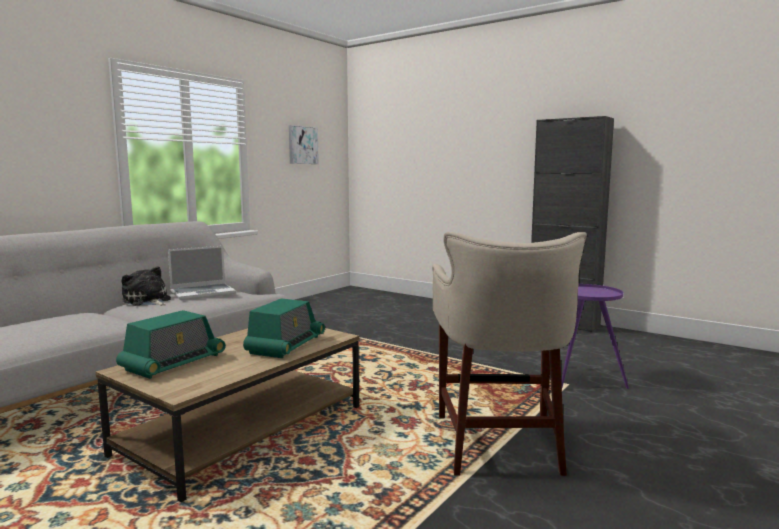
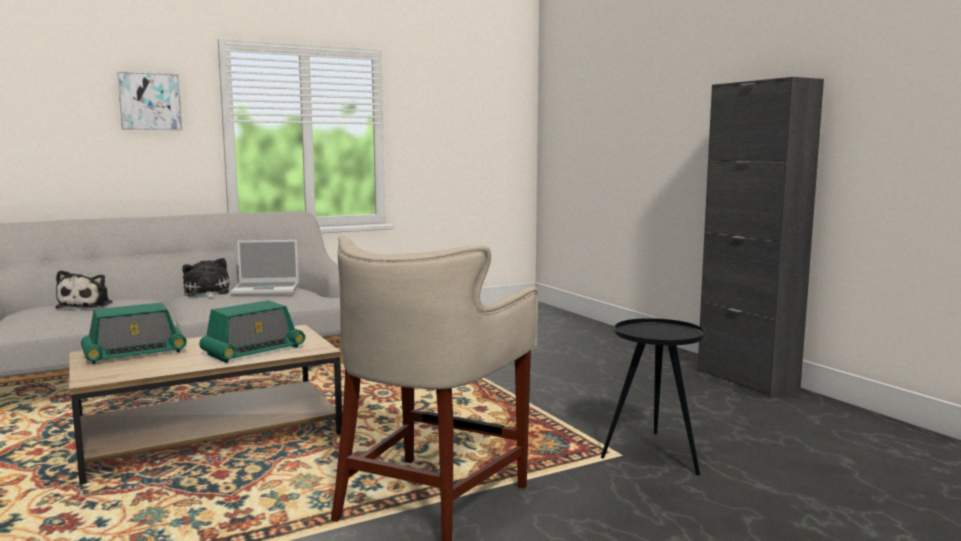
camera: 25 degrees right, 0 degrees up
picture [289,125,319,164] -> picture moved to [117,71,182,130]
purple side table [561,284,629,389] -> black side table [601,318,706,475]
none -> plush toy [55,270,113,309]

